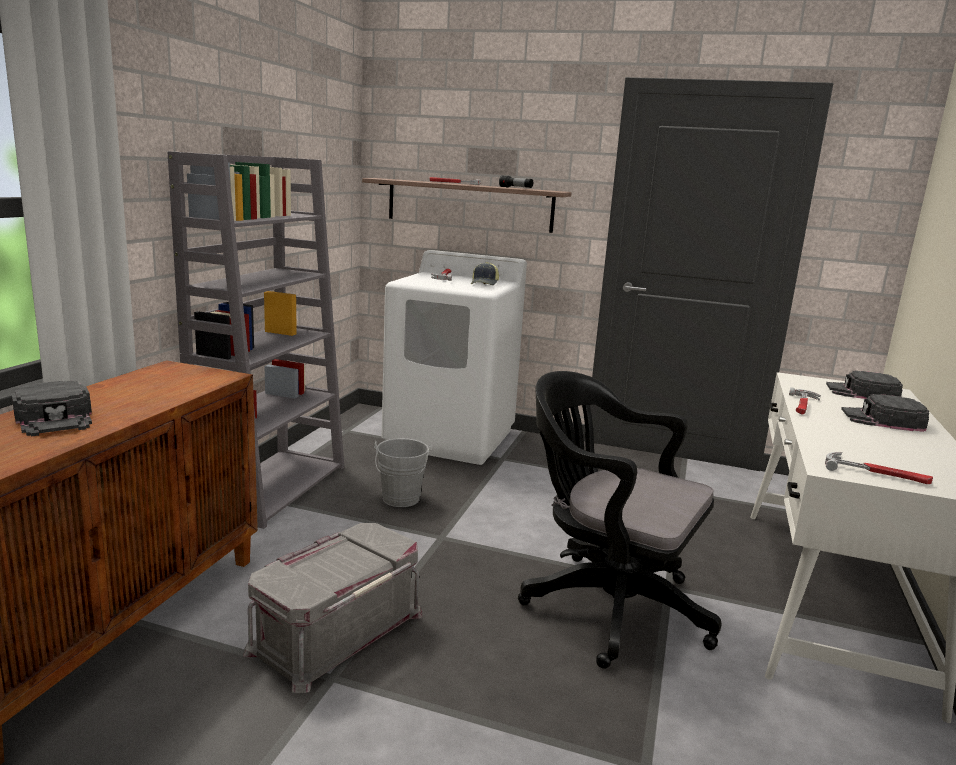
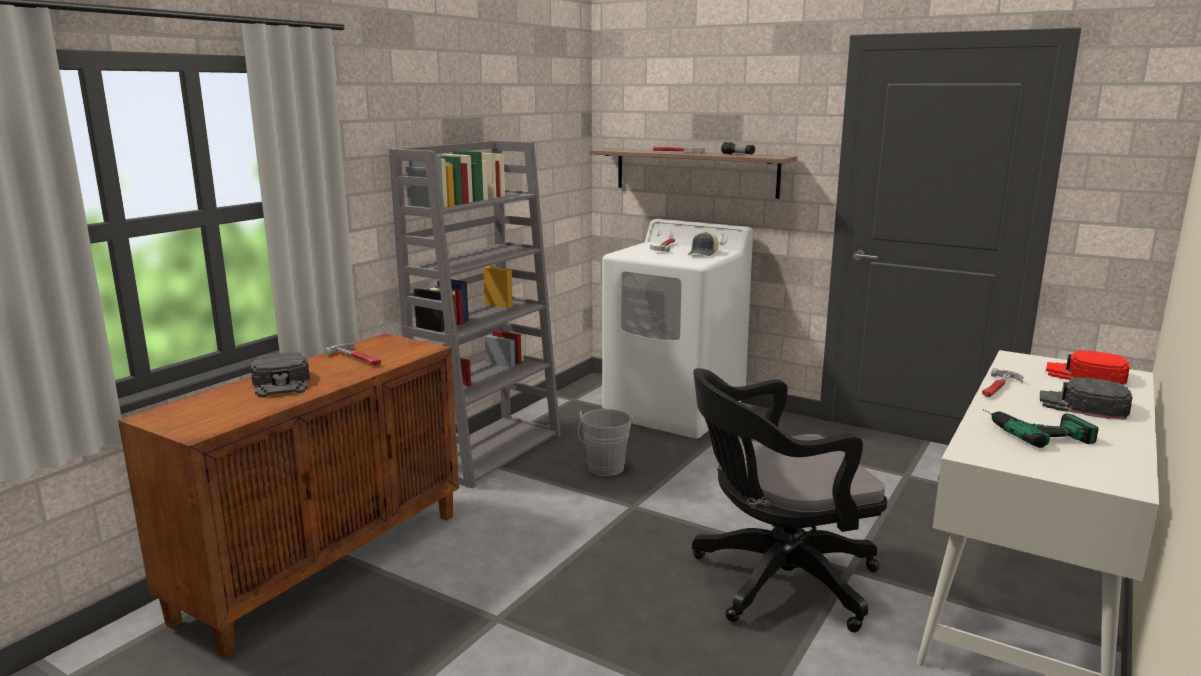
camera: 15 degrees right, 0 degrees up
grey storage box [243,523,422,693] -> none
black office chair [518,371,721,669] -> black office chair turned 60 degrees counterclockwise [692,368,887,633]
hammer [825,452,933,484] -> hammer moved to [324,344,381,365]
black cap [826,370,903,399] -> red cap [1046,350,1130,384]
none -> power drill [982,409,1099,448]

